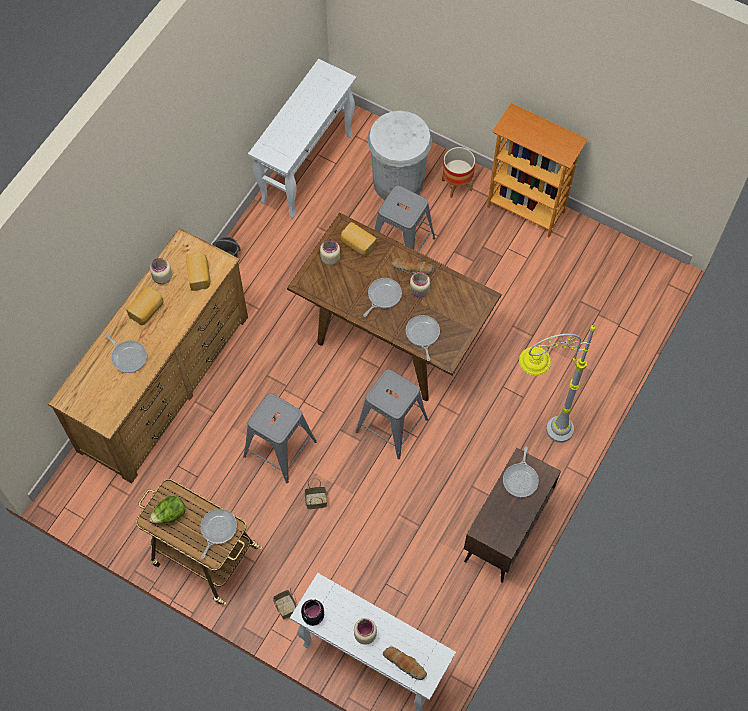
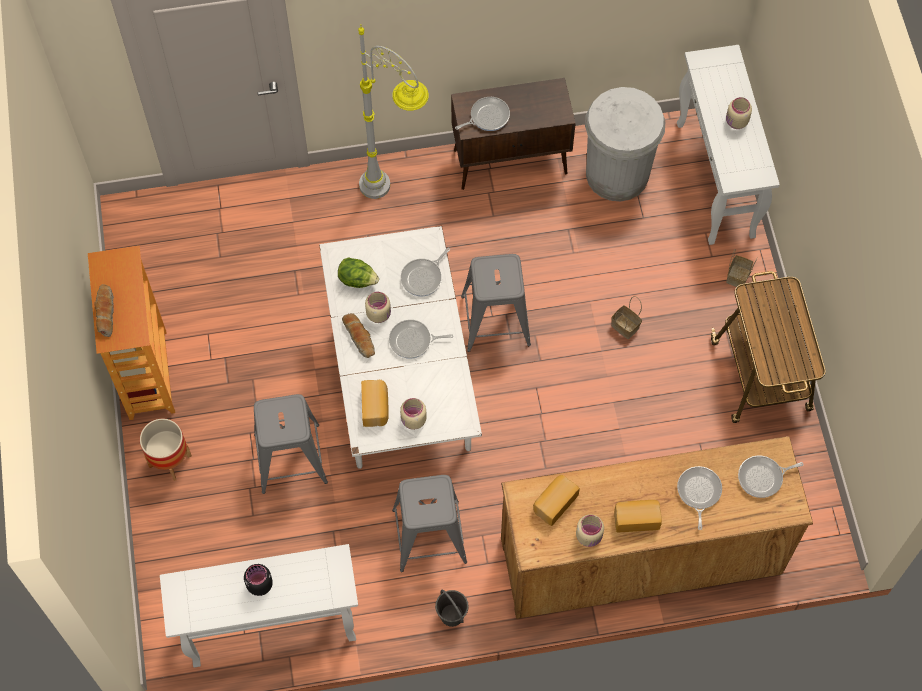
camera: 130 degrees left, 0 degrees up
lettuce [149,496,186,524] -> lettuce moved to [338,257,379,288]
frying pan [200,509,237,559] -> frying pan moved to [738,456,804,498]
grey stool [243,393,317,483] -> grey stool moved to [392,475,467,572]
brown dining table [287,213,502,401] -> white dining table [319,226,482,469]
black jar [301,599,324,626] -> black jar moved to [244,564,273,596]
white trash can [367,111,432,204] -> white trash can moved to [585,87,665,202]
bread [383,646,427,680] -> bread moved to [94,284,114,337]

